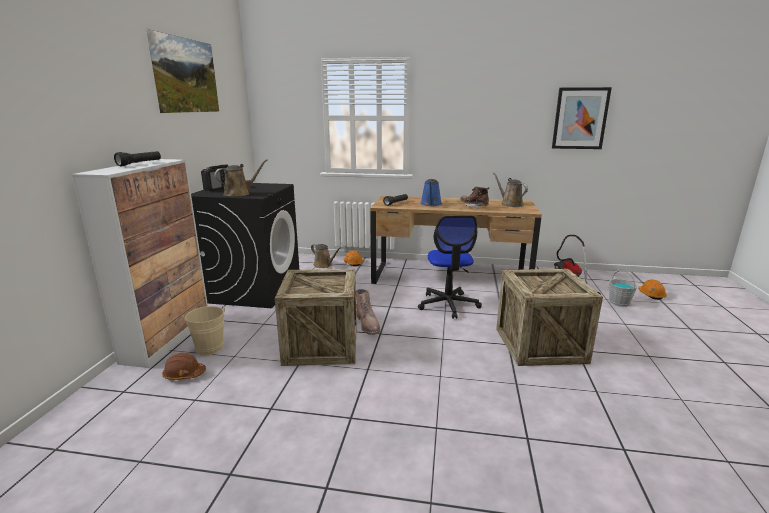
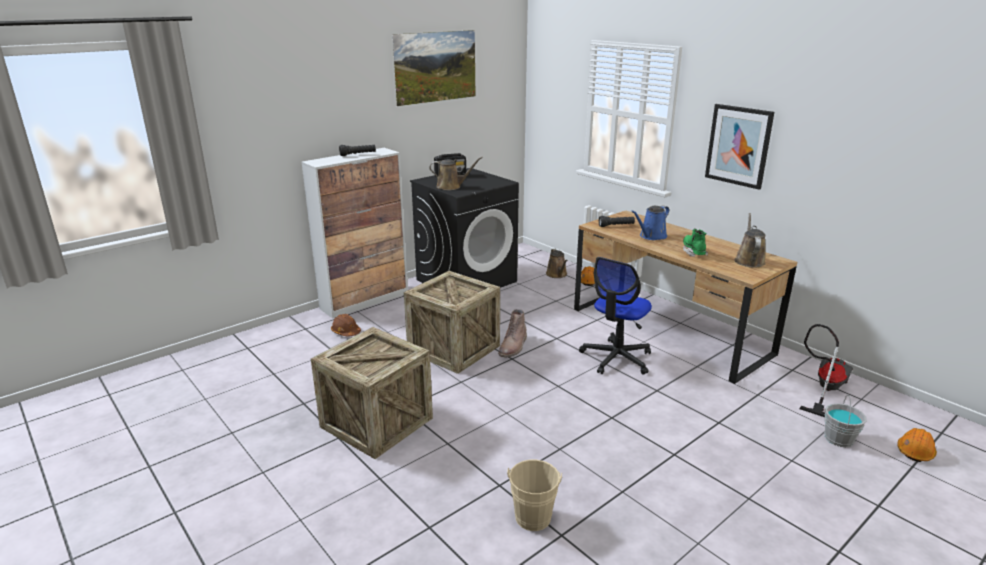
camera: 40 degrees right, 5 degrees up
beige bucket [183,306,225,355] -> beige bucket moved to [507,460,562,531]
brown boot [460,187,489,209] -> green boot [683,228,708,257]
crate [496,269,603,366] -> crate moved to [311,327,433,459]
picture [552,87,612,149] -> picture moved to [705,104,774,190]

